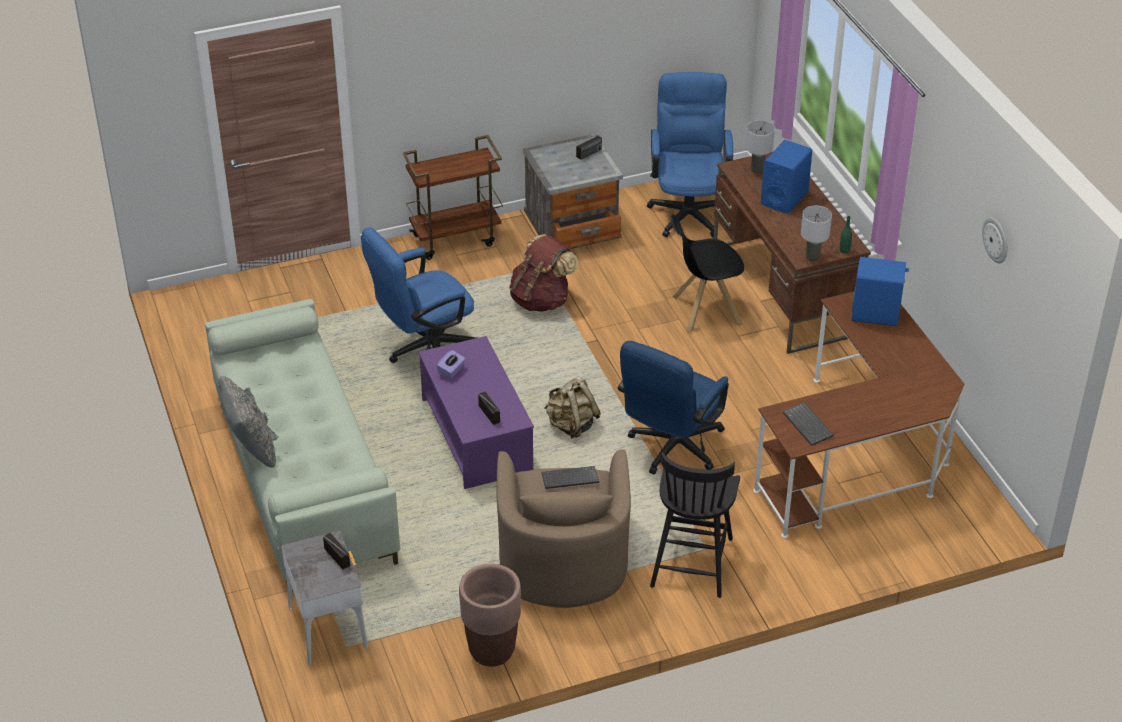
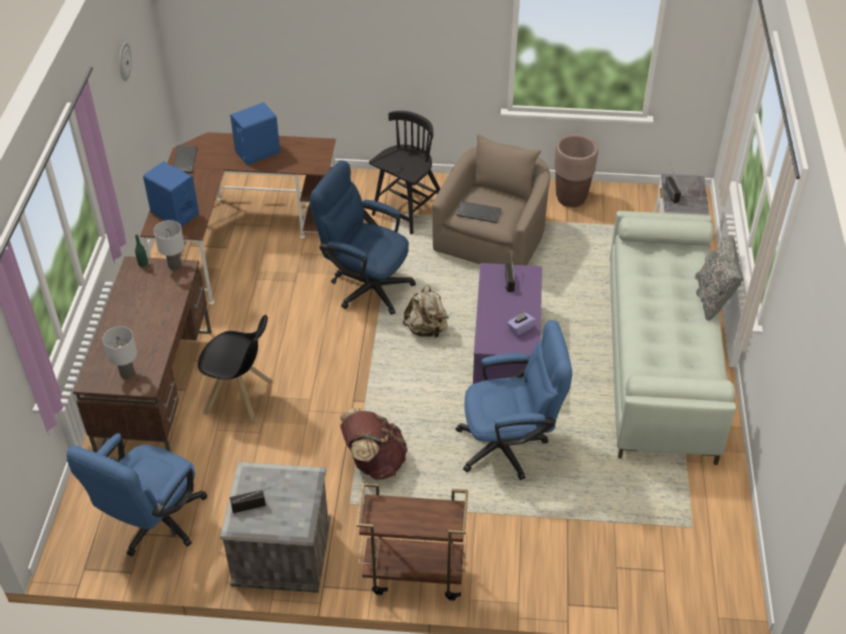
camera: 155 degrees left, 5 degrees up
blue office chair [618,341,729,474] -> blue office chair turned 120 degrees counterclockwise [310,160,416,315]
blue speaker [761,140,812,214] -> blue speaker moved to [230,102,280,165]
keyboard [783,402,834,446] -> keyboard moved to [173,145,197,173]

